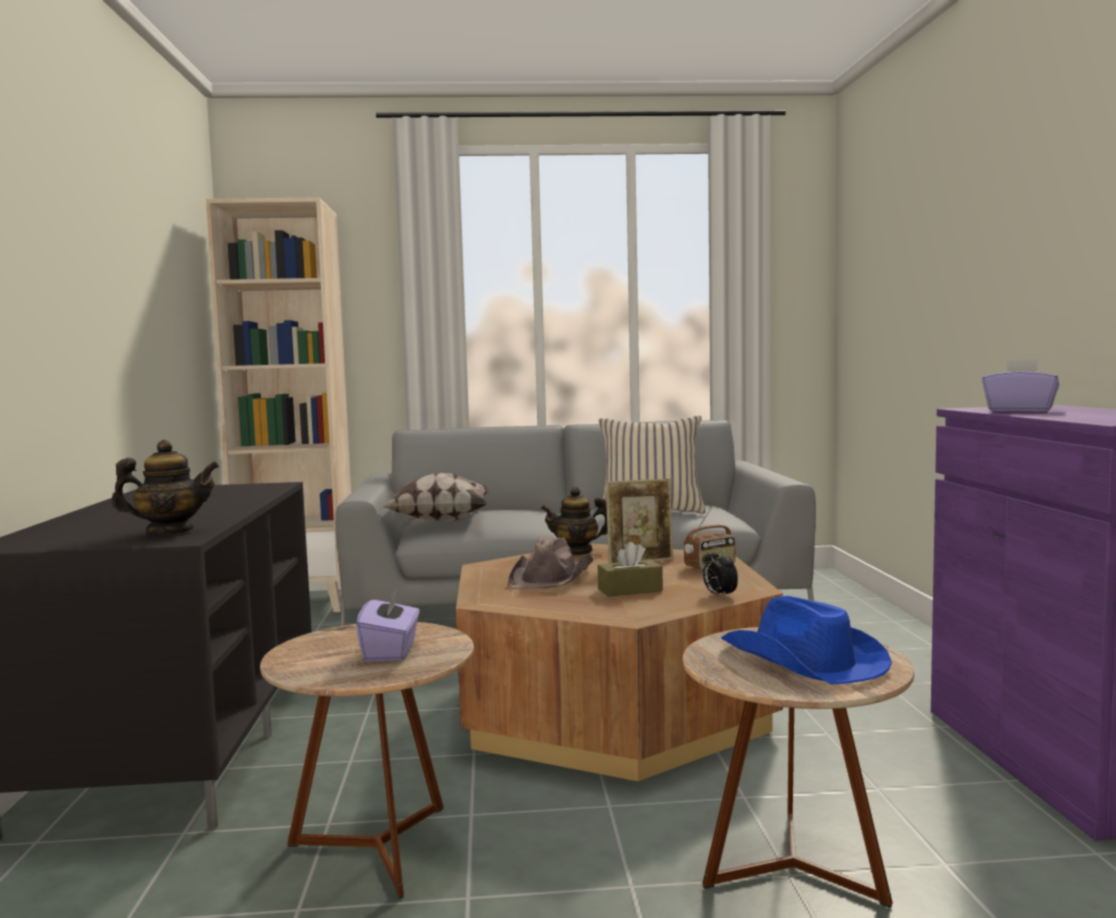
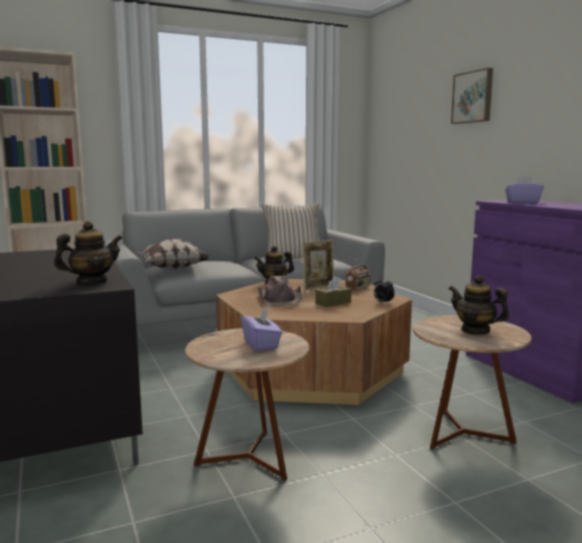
camera: 20 degrees left, 5 degrees up
blue hat [721,596,892,685] -> teapot [449,275,510,335]
none -> picture [451,68,493,124]

